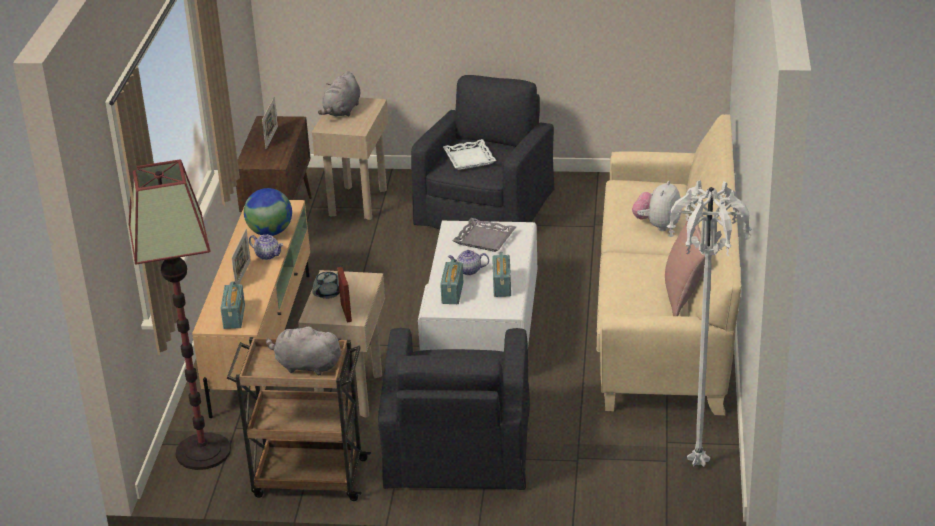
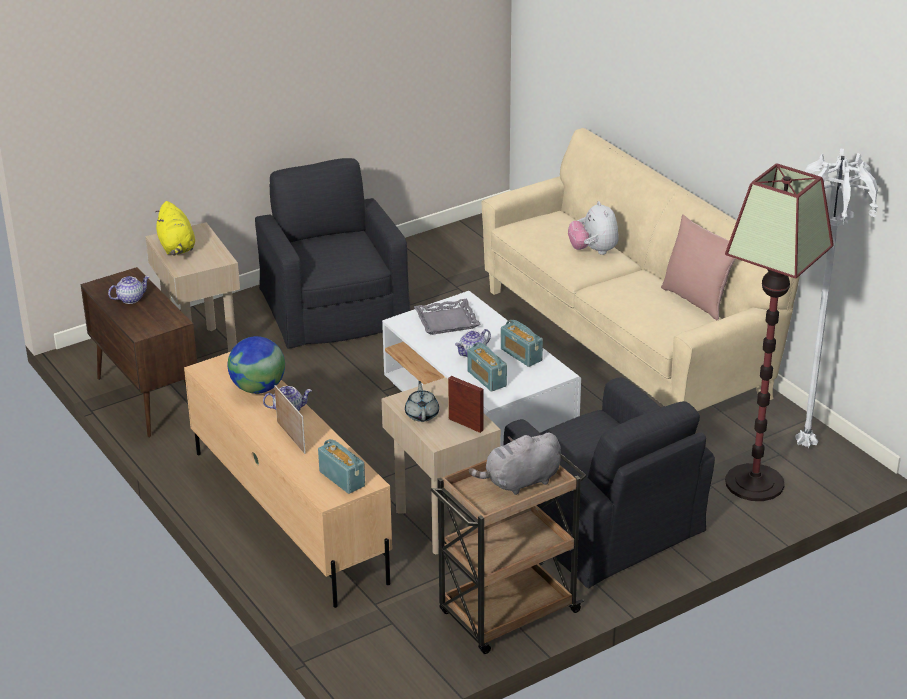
camera: 40 degrees left, 0 degrees up
floor lamp [129,160,231,470] -> floor lamp moved to [725,164,834,501]
picture frame [262,97,278,149] -> teapot [108,276,150,304]
grey plush toy [318,71,360,117] -> yellow plush toy [155,201,195,256]
white tray [443,139,496,170] -> none

